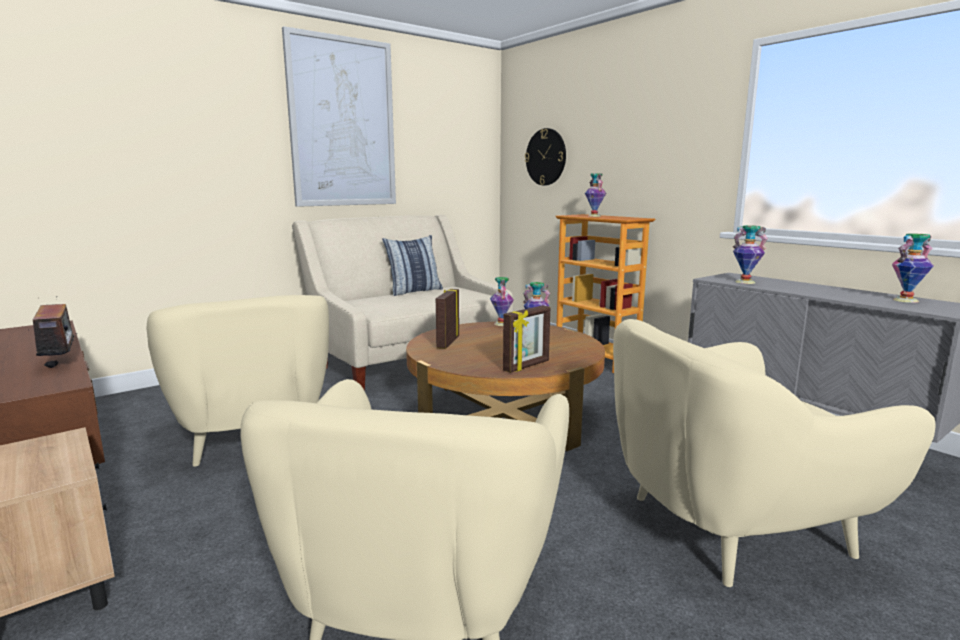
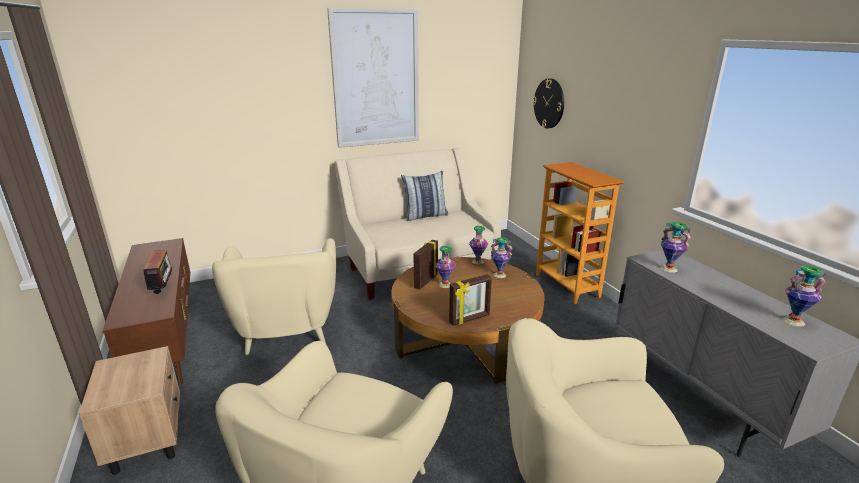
camera: 15 degrees right, 10 degrees up
vase [585,174,606,217] -> vase moved to [435,245,456,288]

